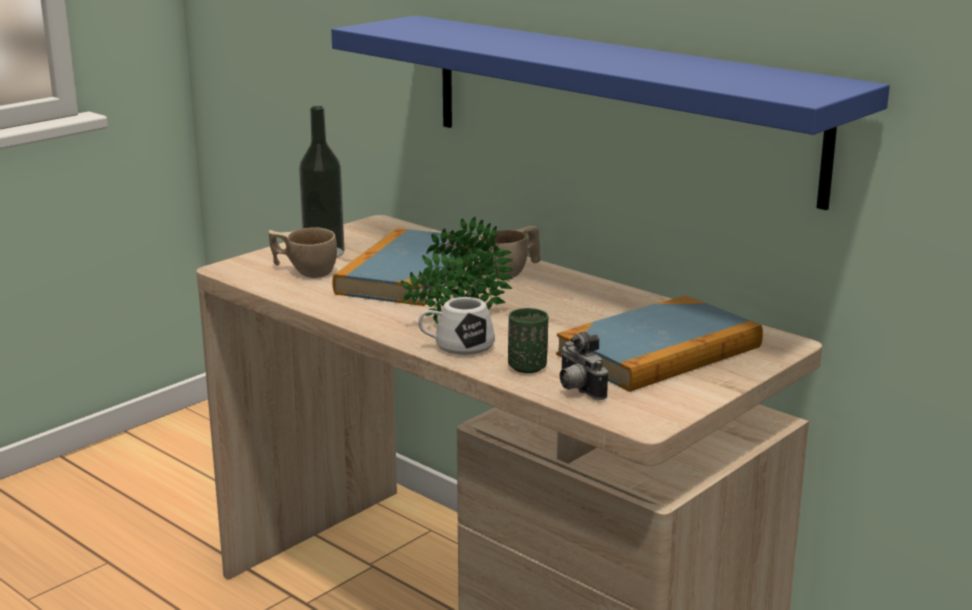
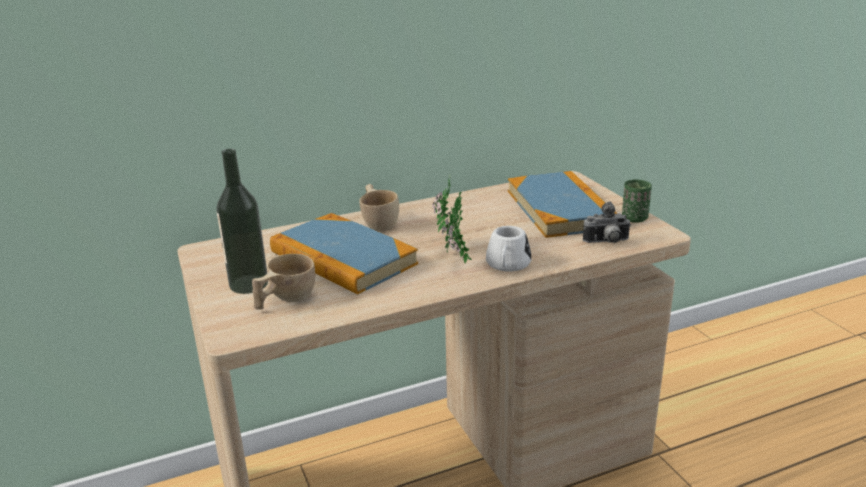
camera: 65 degrees left, 5 degrees up
blue shelf [331,15,890,210] -> none
green cup [508,308,548,373] -> green cup moved to [622,179,652,223]

